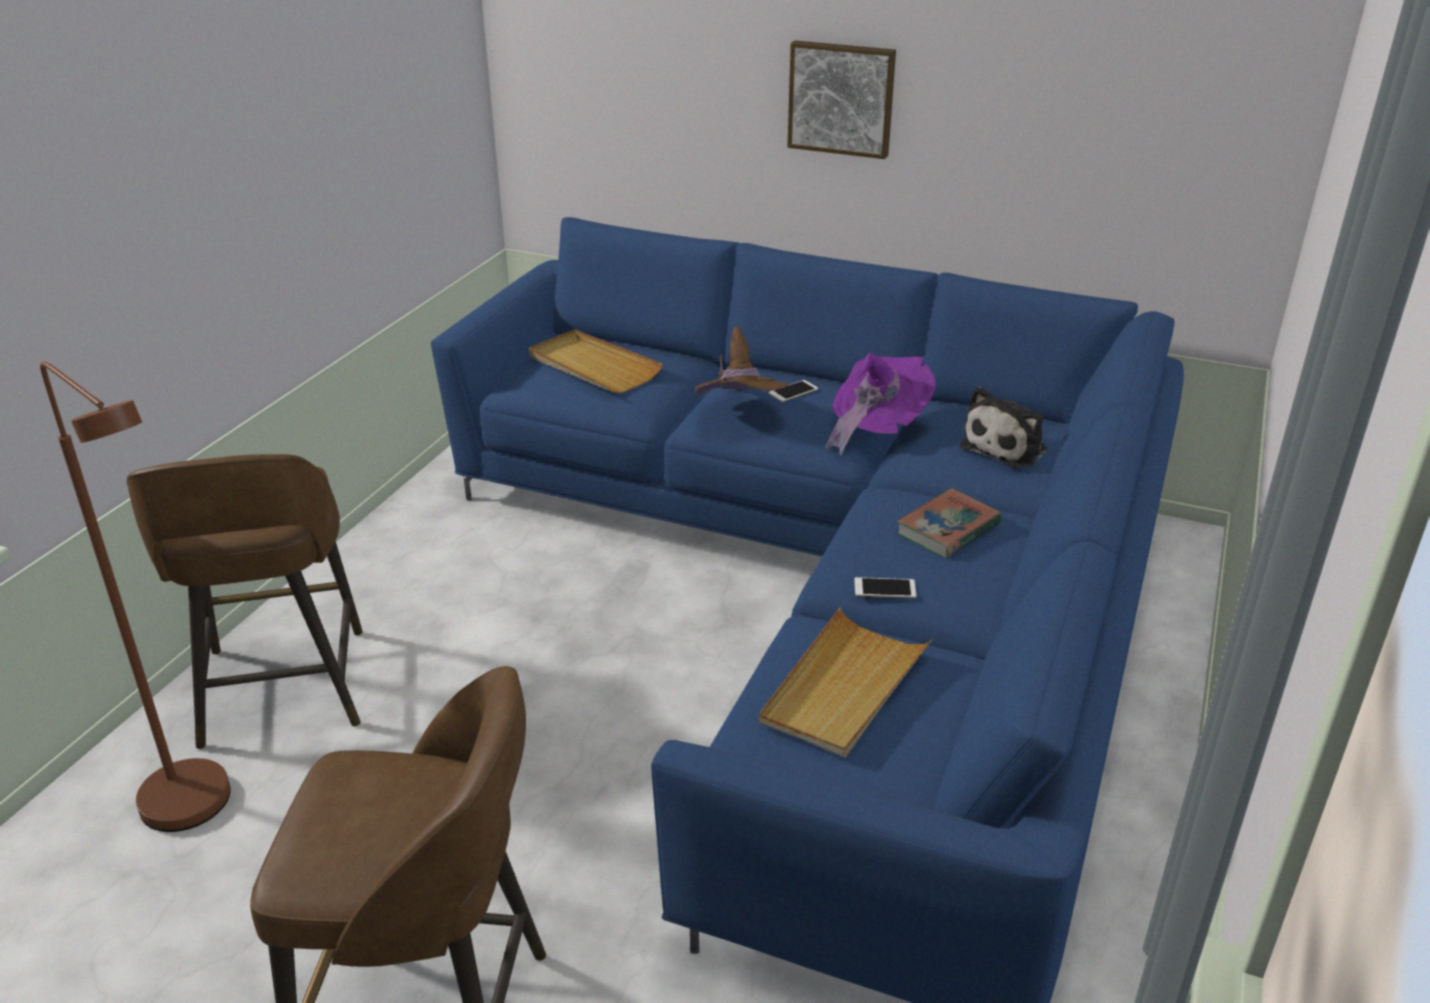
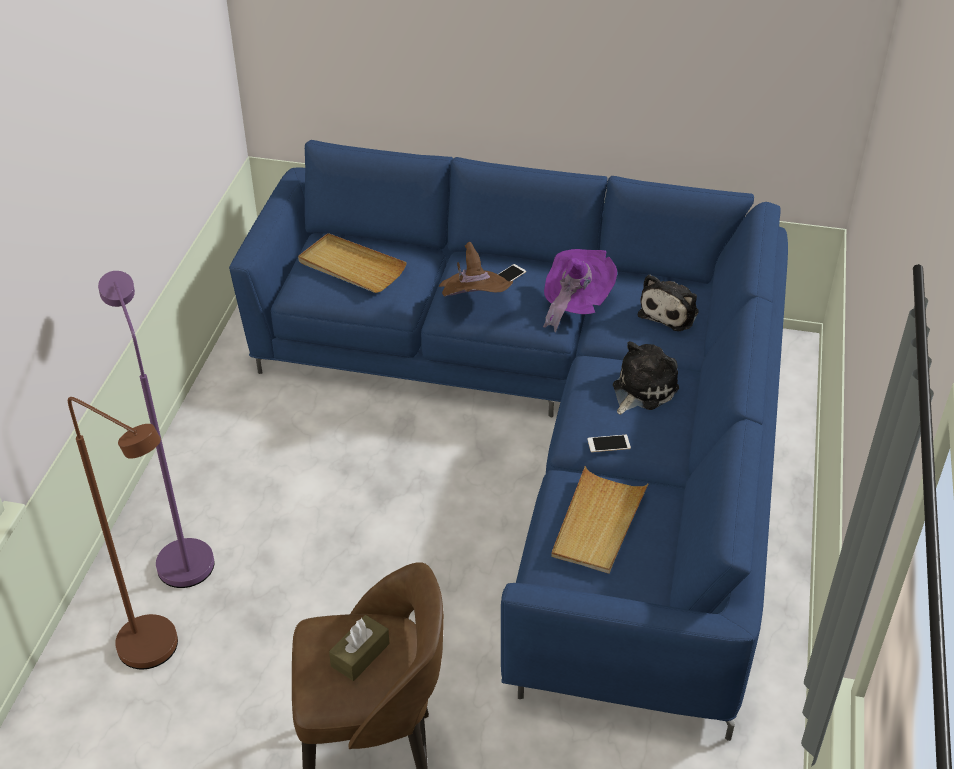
camera: 10 degrees left, 10 degrees up
brown stool [127,454,362,749] -> purple floor lamp [98,271,215,588]
picture [787,40,896,159] -> none
book [897,488,1001,558] -> plush toy [613,341,679,415]
none -> brown tissue box [329,615,390,681]

